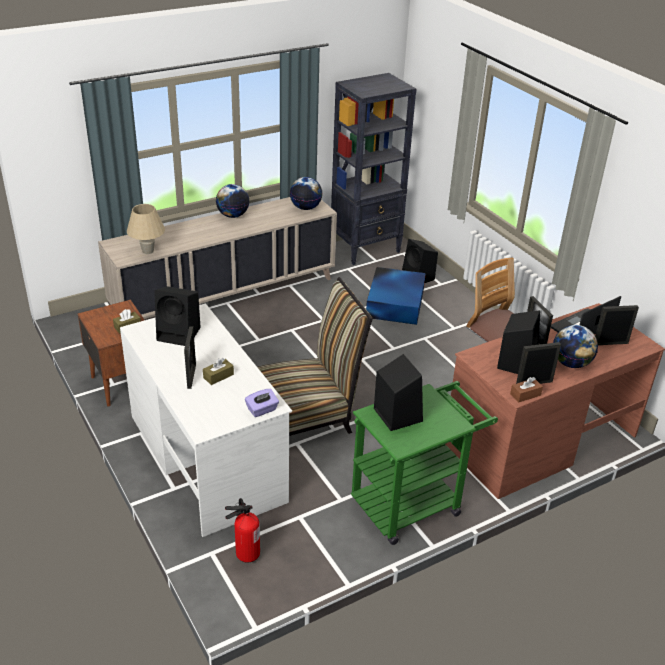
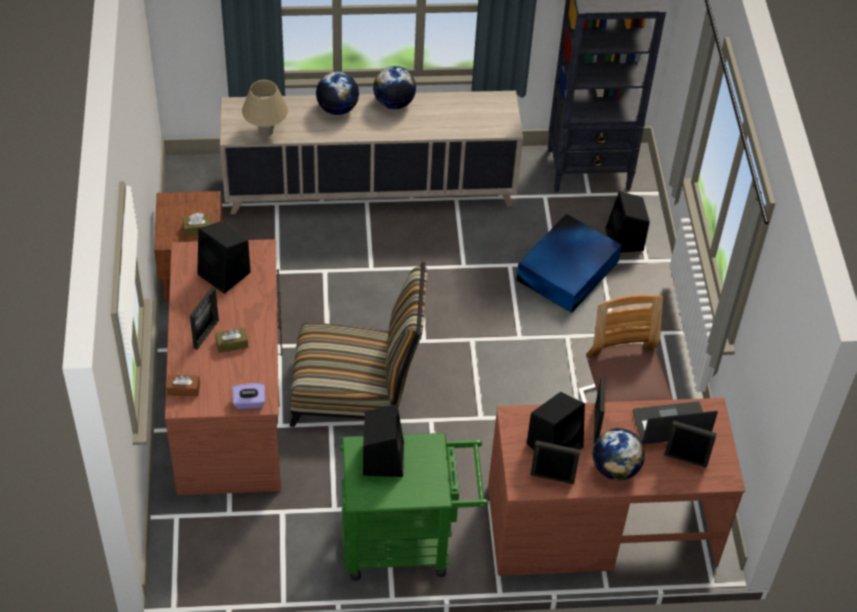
camera: 25 degrees right, 15 degrees up
white desk [120,303,292,537] -> brown desk [165,239,282,495]
fire extinguisher [225,498,260,563] -> none
globe [290,177,323,210] -> globe moved to [316,72,359,115]
brown tissue box [510,377,543,403] -> brown tissue box moved to [166,375,200,397]

